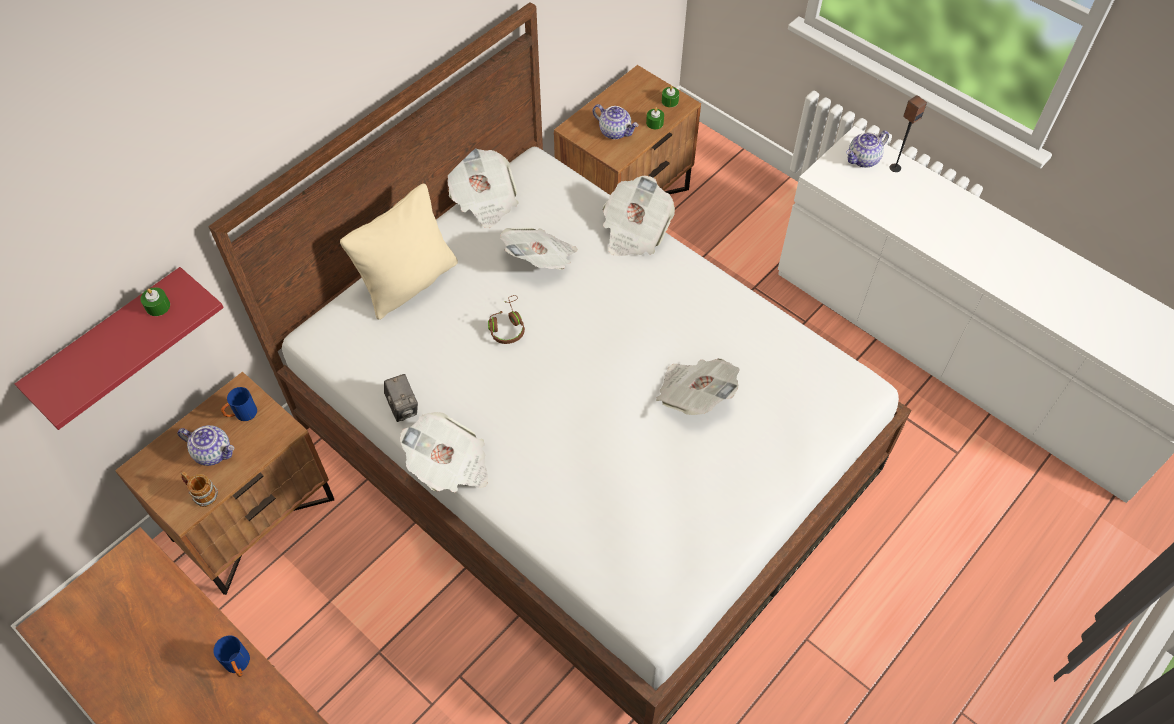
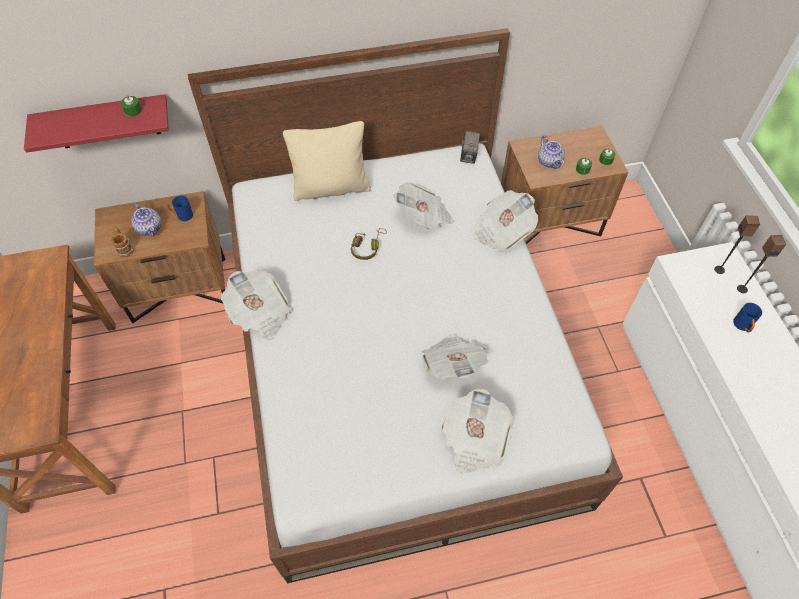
camera: 35 degrees right, 0 degrees up
blue mug [213,636,250,677] -> blue mug moved to [733,303,762,333]
camera [384,374,418,422] -> camera moved to [460,131,480,164]
newspaper [447,149,519,228] -> newspaper moved to [442,389,514,474]
teapot [846,131,889,168] -> speaker [714,215,760,274]

